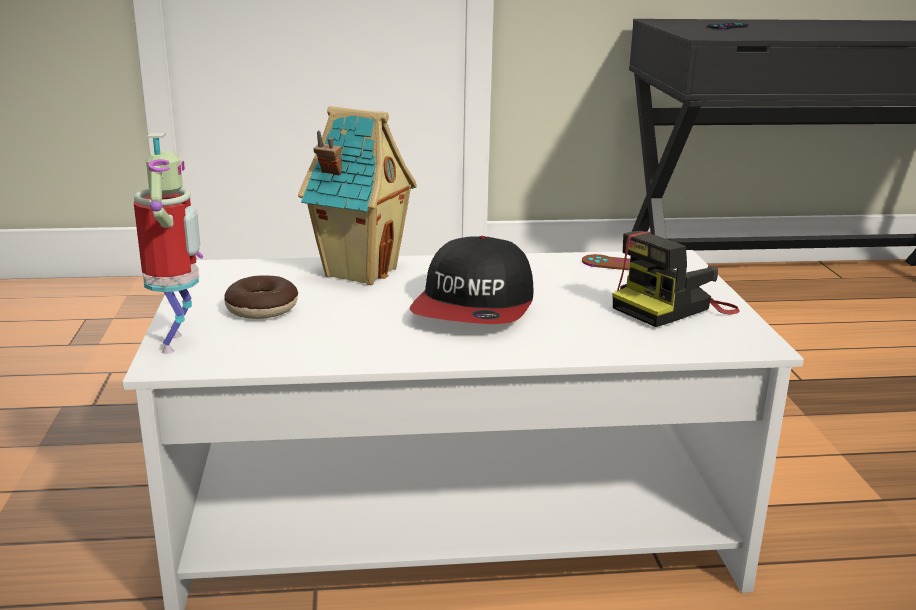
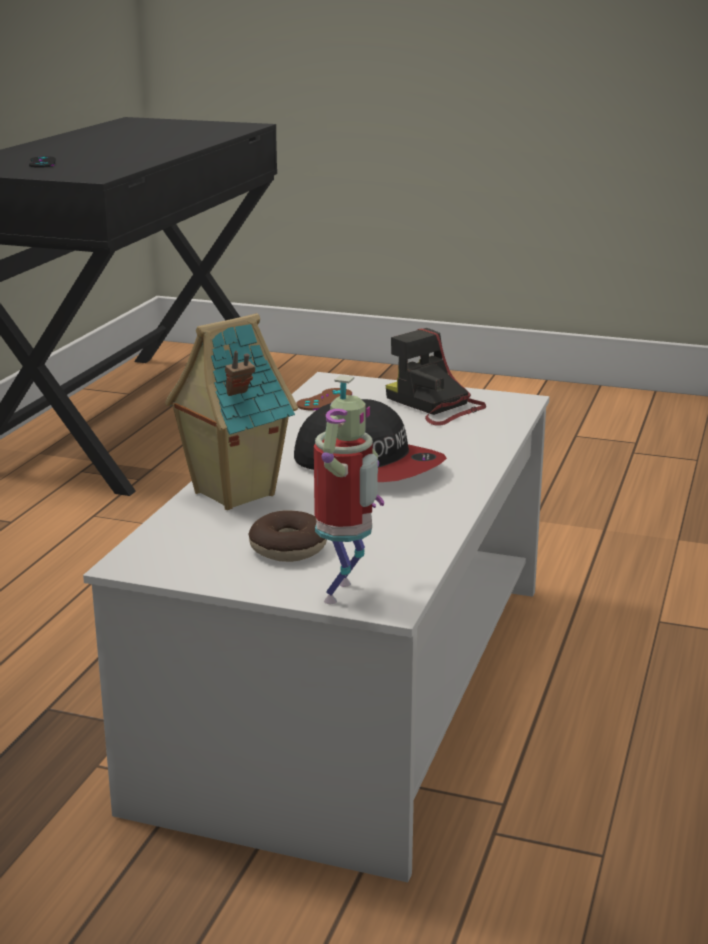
camera: 65 degrees left, 0 degrees up
toy robot [134,133,203,354] -> toy robot turned 90 degrees clockwise [314,375,384,604]
camera [612,231,740,327] -> camera turned 150 degrees clockwise [386,328,486,426]

